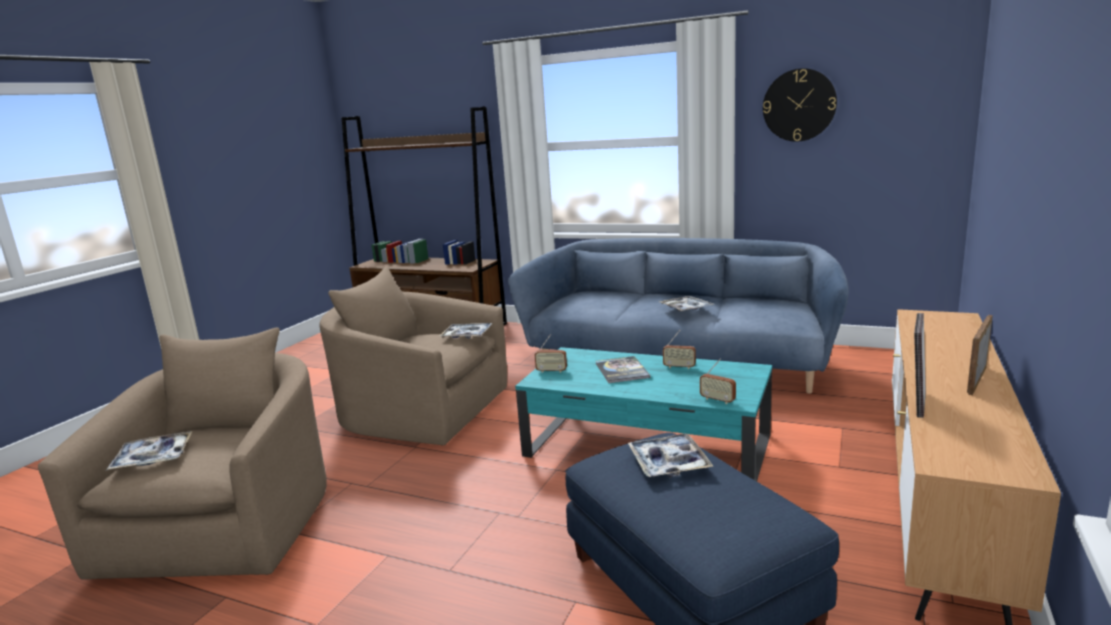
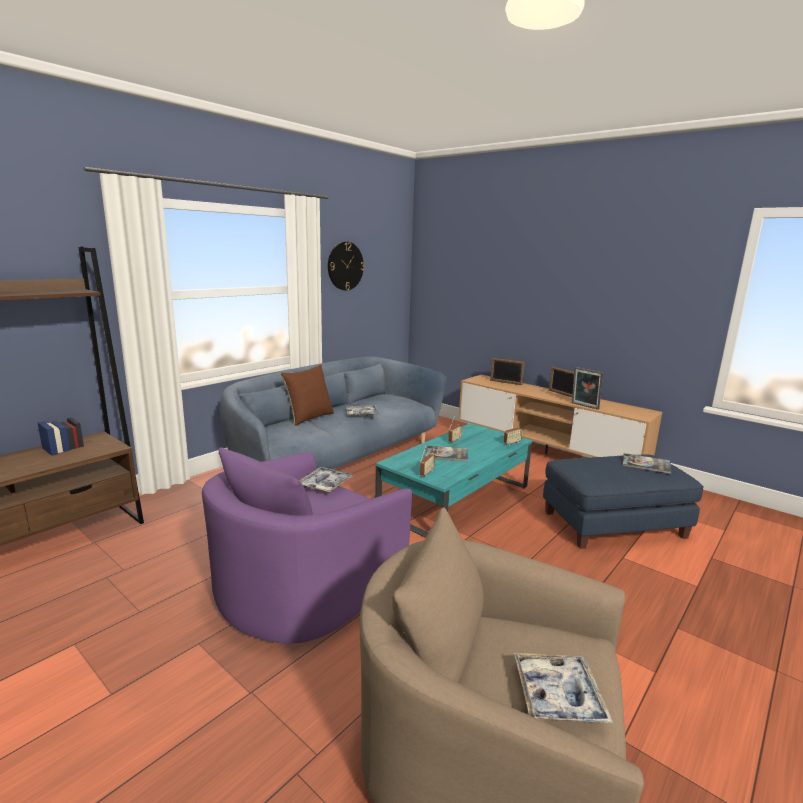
camera: 75 degrees left, 0 degrees up
beige armchair [320,267,507,446] -> purple armchair [202,447,412,644]
tray [628,434,713,478] -> none
none -> brown pillow [281,364,334,426]
none -> picture frame [490,358,525,385]
none -> book [622,453,672,474]

